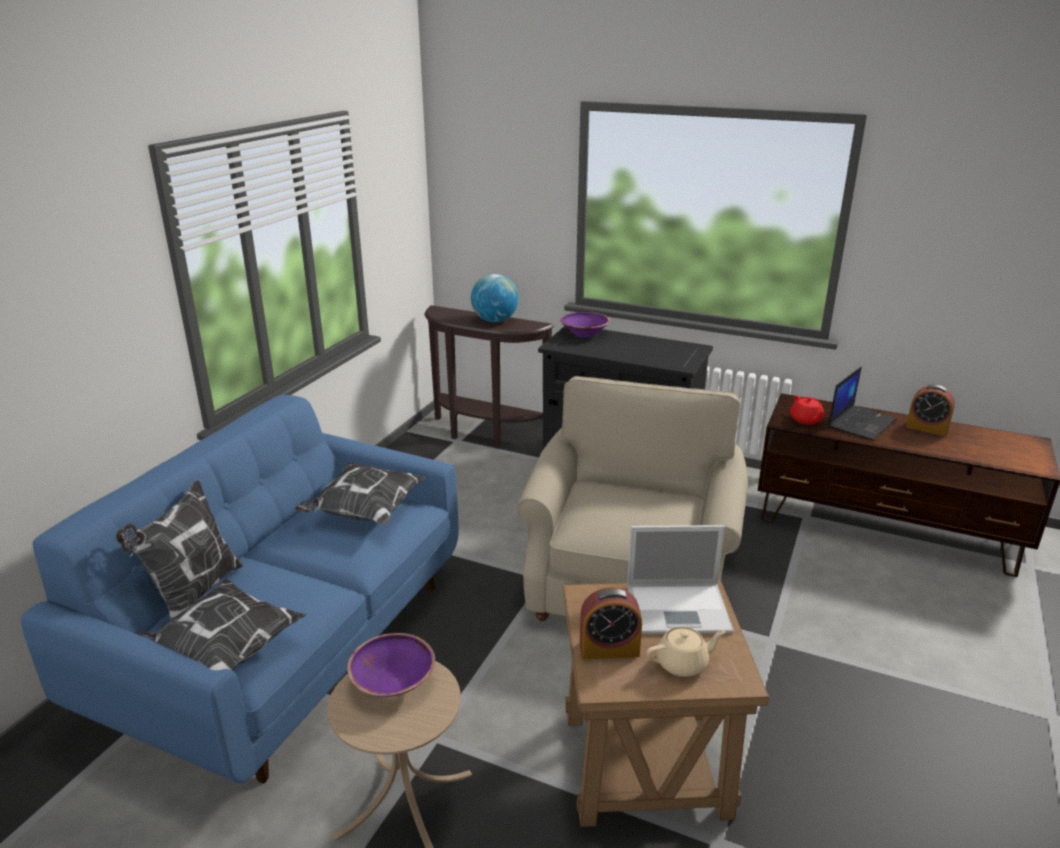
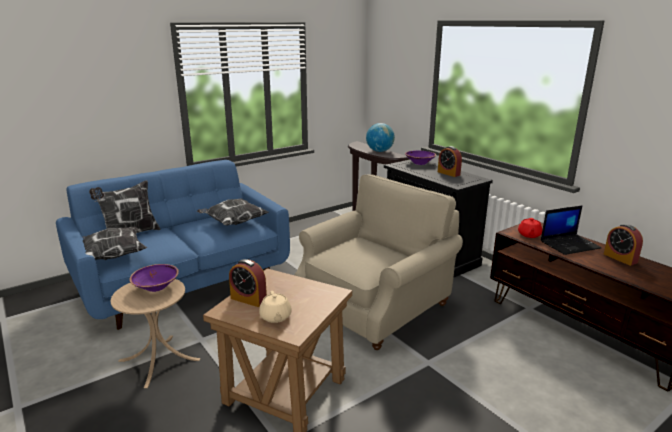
camera: 30 degrees right, 5 degrees down
laptop [627,525,734,634] -> none
beige teapot [647,626,726,677] -> beige teapot turned 60 degrees clockwise [259,291,292,323]
none -> alarm clock [438,146,462,177]

